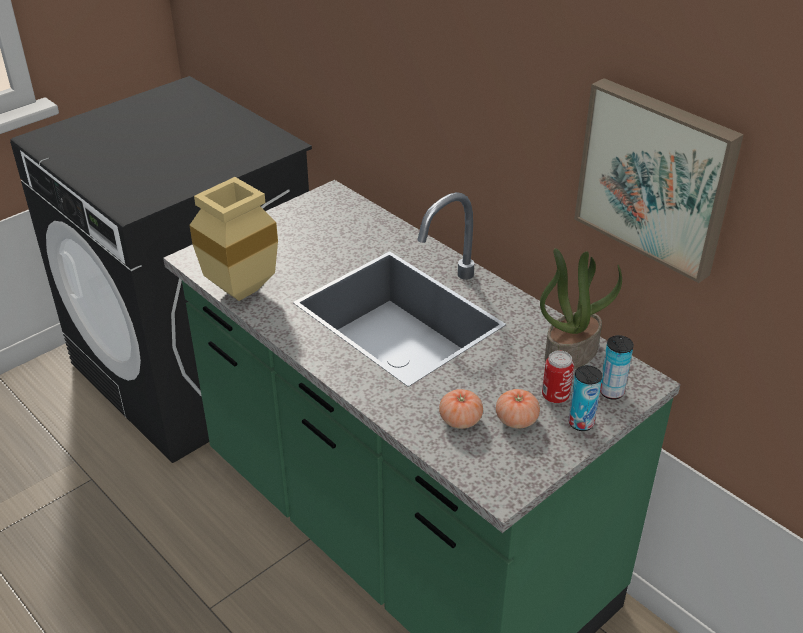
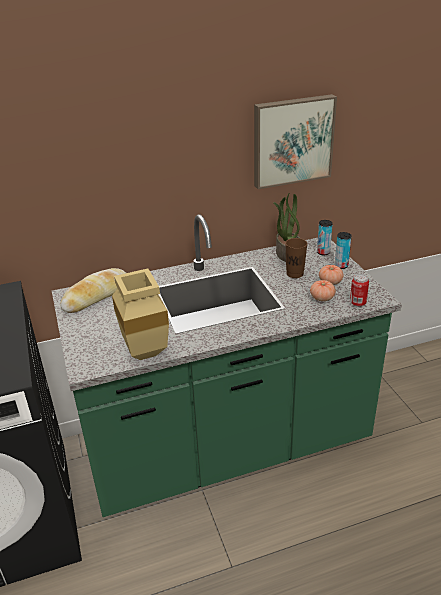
camera: 65 degrees left, 5 degrees down
can [542,350,574,403] -> can moved to [350,274,369,307]
none -> bread [60,268,126,313]
none -> brown cup [285,238,308,278]

